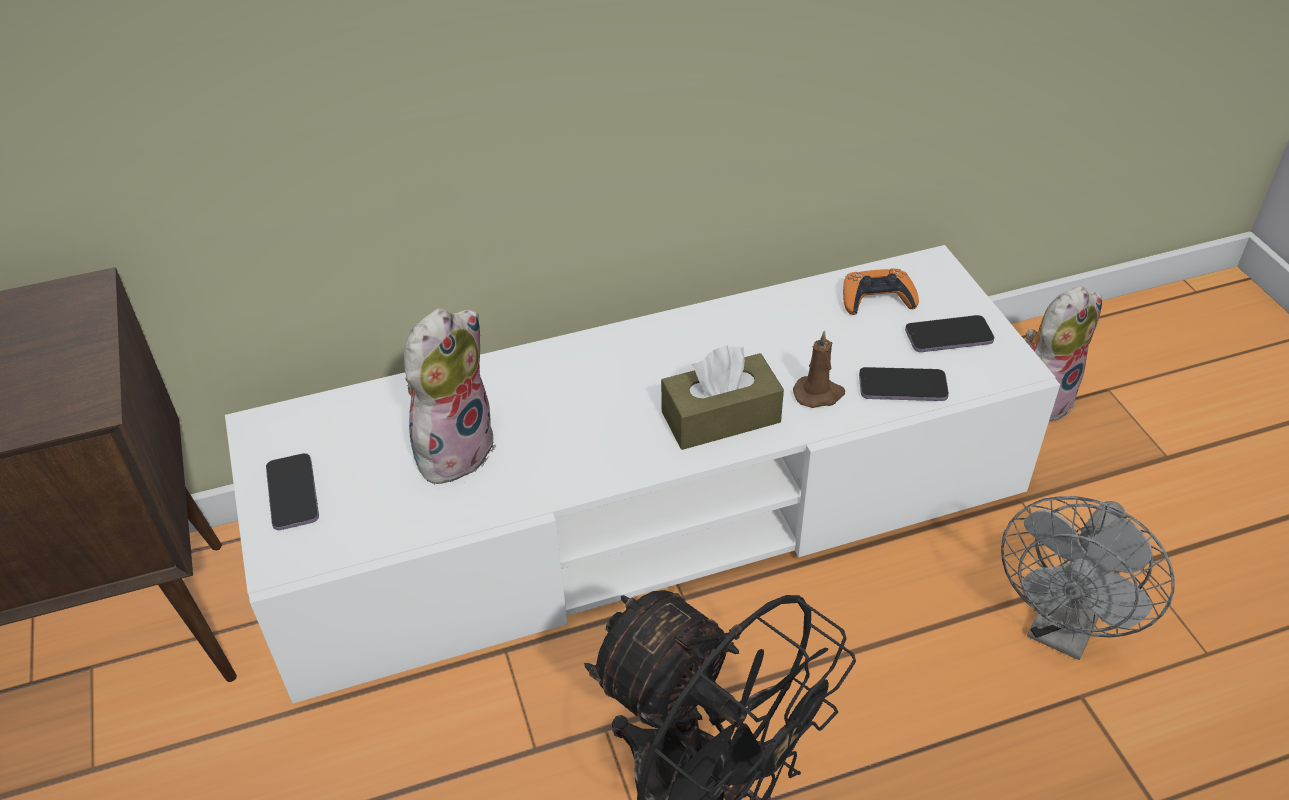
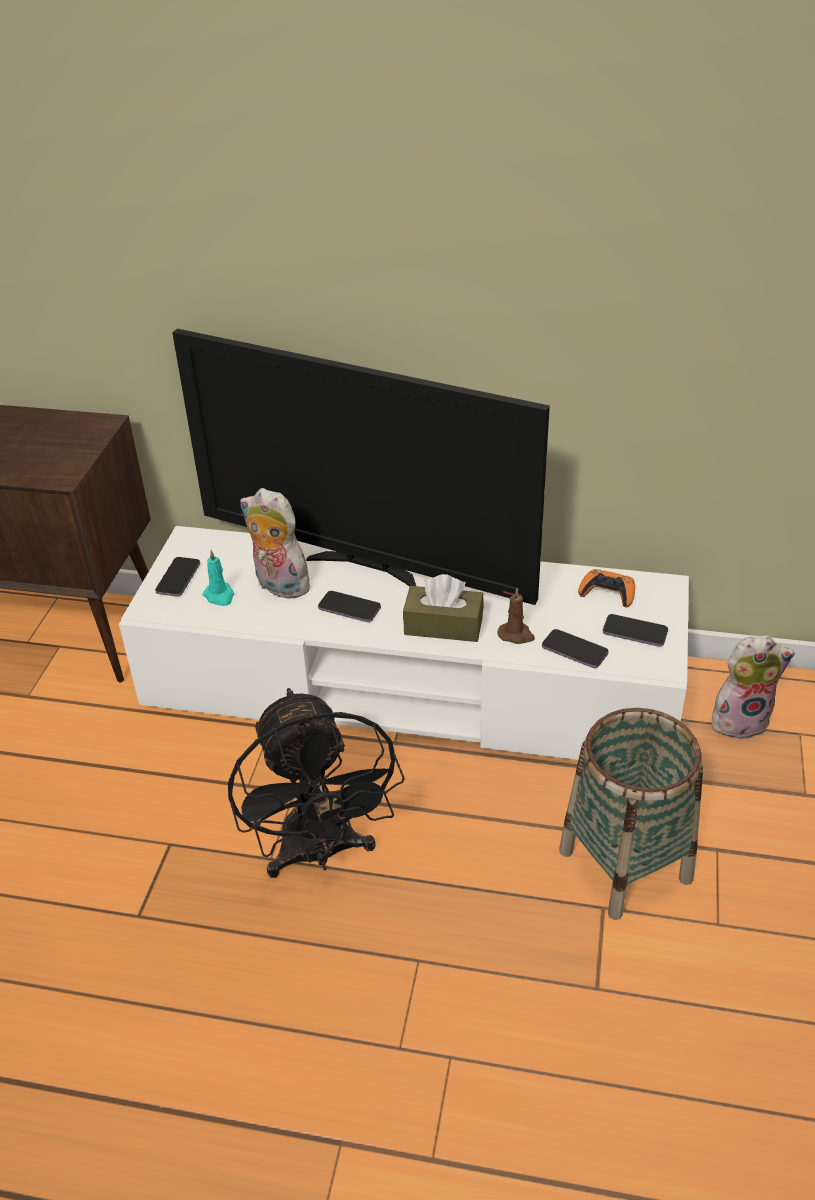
camera: 30 degrees right, 5 degrees down
plush toy [404,308,496,484] -> plush toy turned 120 degrees counterclockwise [240,488,315,599]
grey fan [1001,496,1174,660] -> basket [559,708,703,920]
none -> television [172,329,550,605]
none -> turquoise candle [202,550,234,606]
none -> phone [318,591,381,622]

